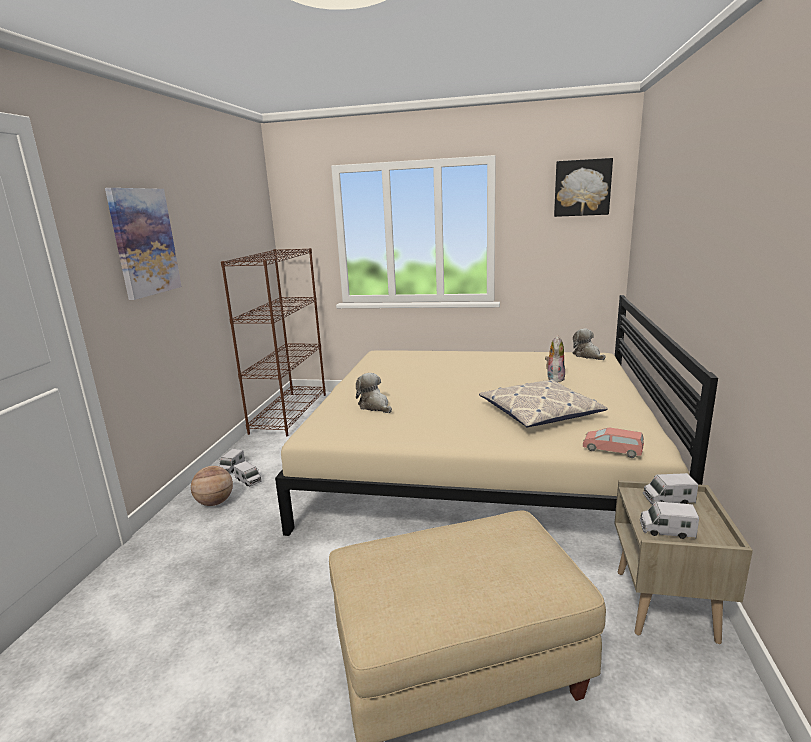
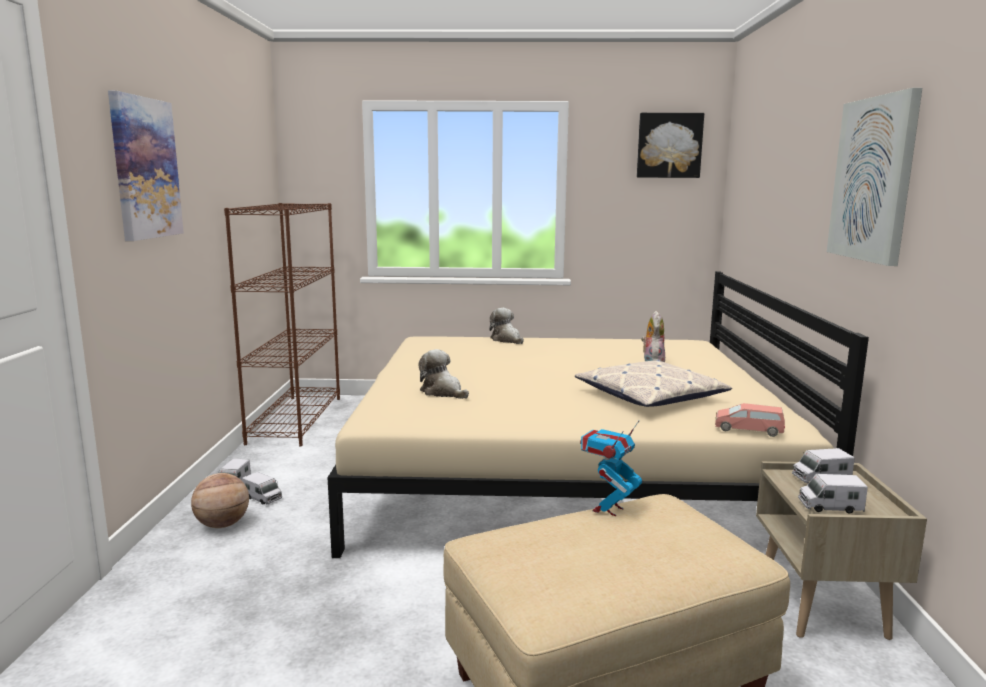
camera: 10 degrees left, 5 degrees down
plush toy [572,328,605,360] -> plush toy moved to [489,308,524,344]
none -> toy robot [580,420,642,516]
none -> picture [827,88,922,266]

